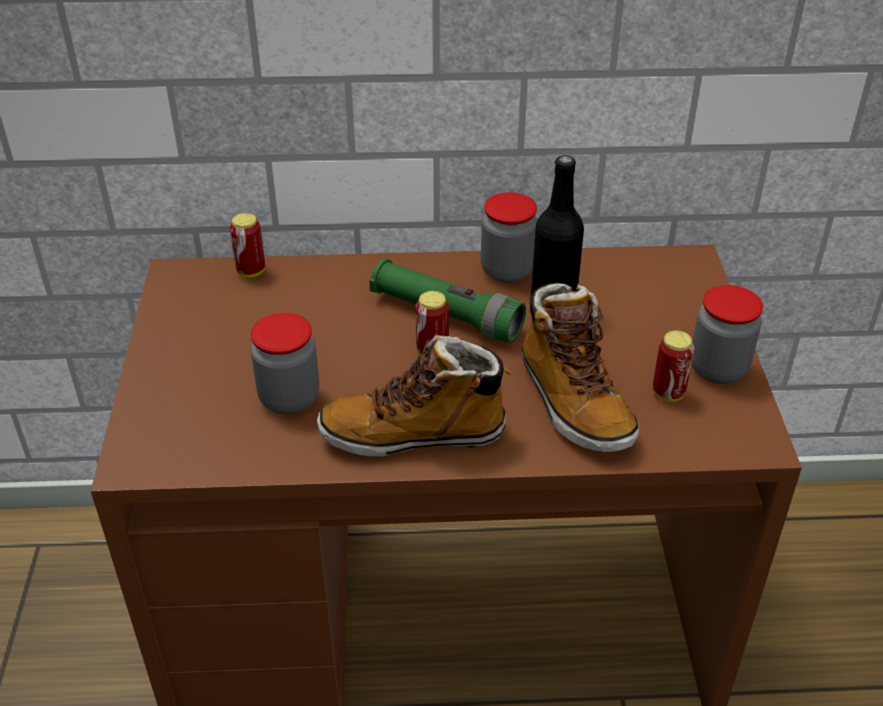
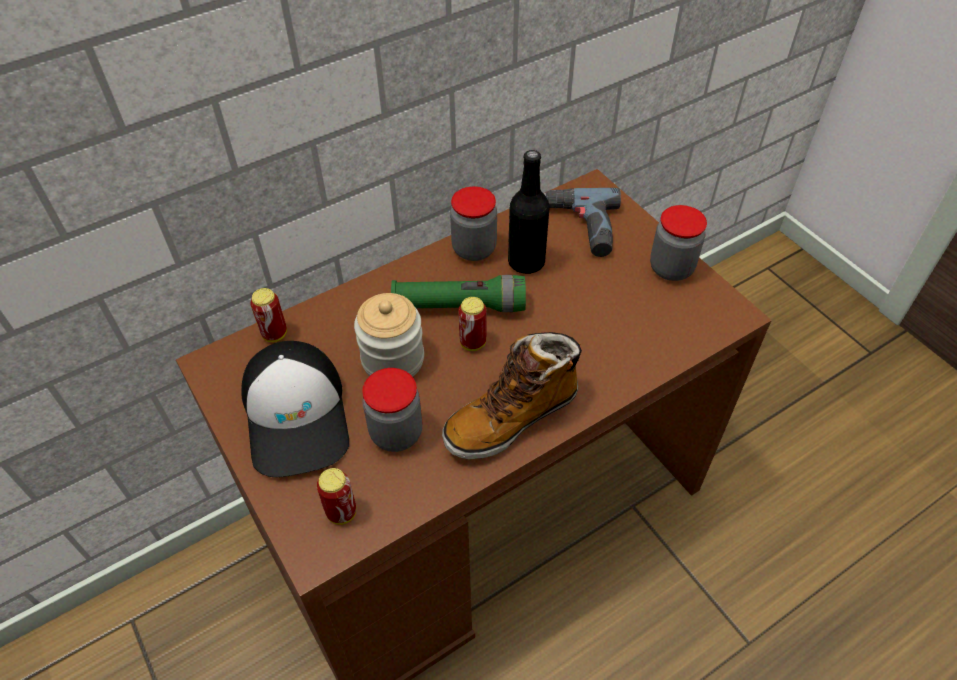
camera: 30 degrees left, 10 degrees up
boot [521,282,639,452] -> none
can [653,330,694,402] -> can moved to [317,468,356,525]
none -> cap [241,341,349,477]
none -> jar [354,293,424,377]
none -> power drill [544,188,621,257]

